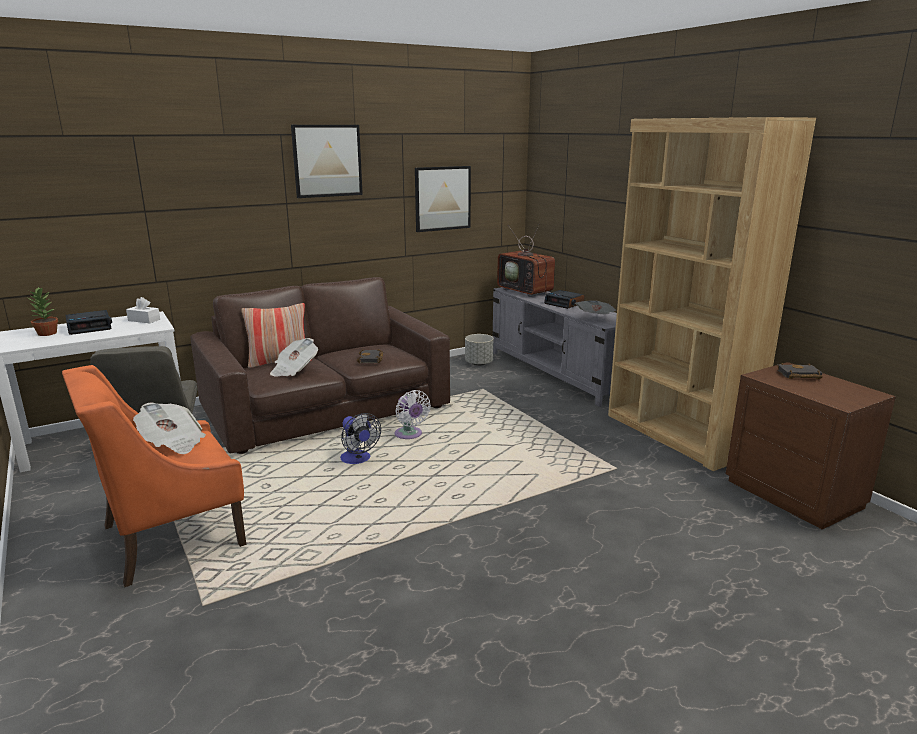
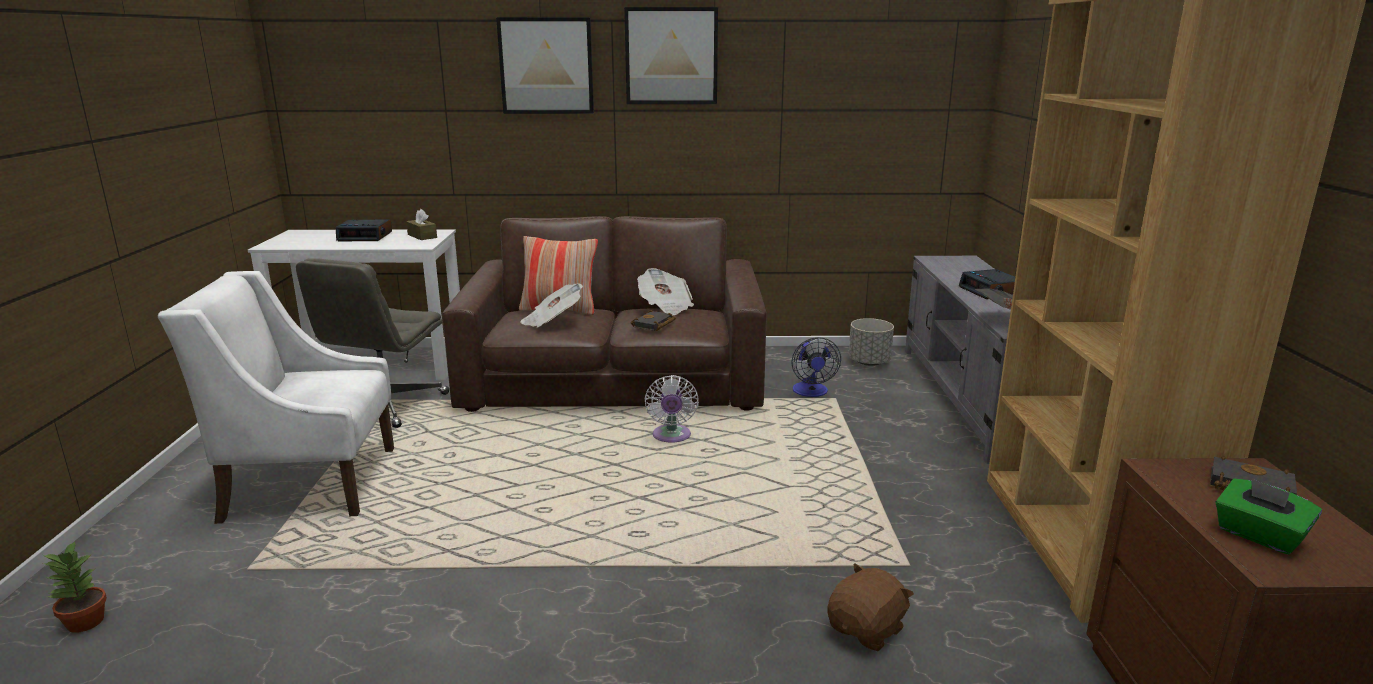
camera: 30 degrees right, 0 degrees up
potted plant [29,287,59,336] -> potted plant moved to [43,541,107,633]
orange armchair [62,365,246,587] -> white armchair [158,271,394,524]
white tissue box [126,297,160,323] -> brown tissue box [406,209,437,240]
newspaper [133,402,206,454] -> newspaper moved to [637,268,694,315]
fan [340,413,381,464] -> fan moved to [791,337,841,397]
picture [415,166,471,232] -> picture moved to [496,17,594,114]
television [497,223,555,297] -> none
none -> brown plush toy [828,563,914,651]
none -> green tissue box [1215,478,1322,555]

